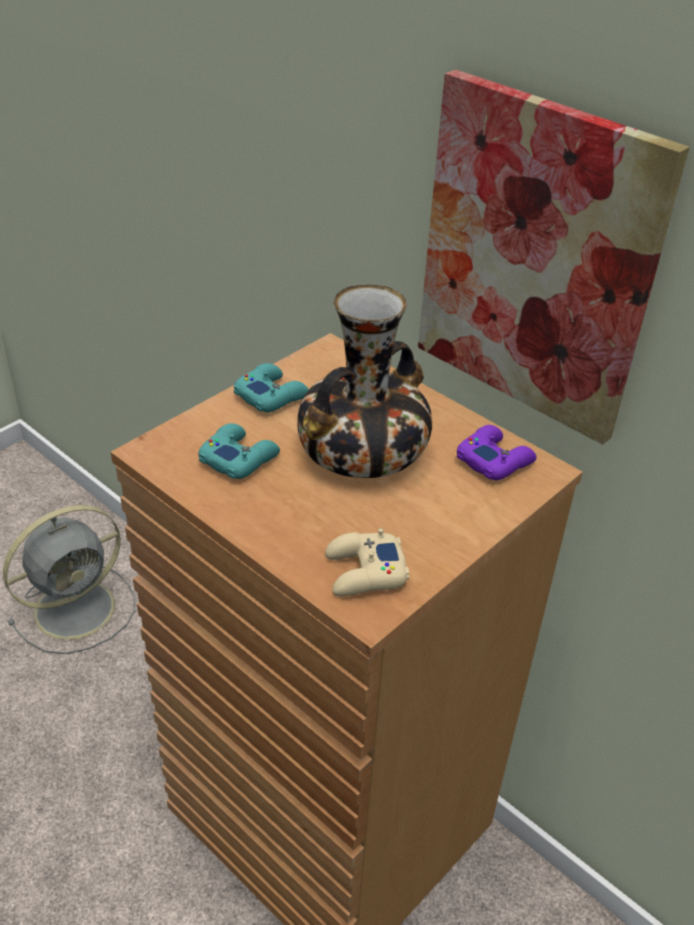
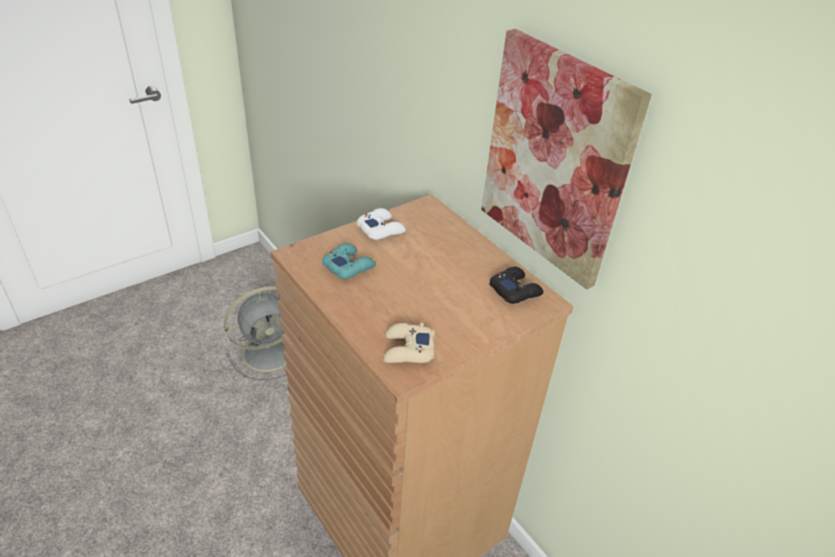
camera: 10 degrees right, 0 degrees up
turquoise game controller [234,363,309,413] -> white game controller [357,208,406,240]
vase [297,285,432,478] -> none
purple game controller [457,425,537,480] -> black game controller [489,267,544,304]

